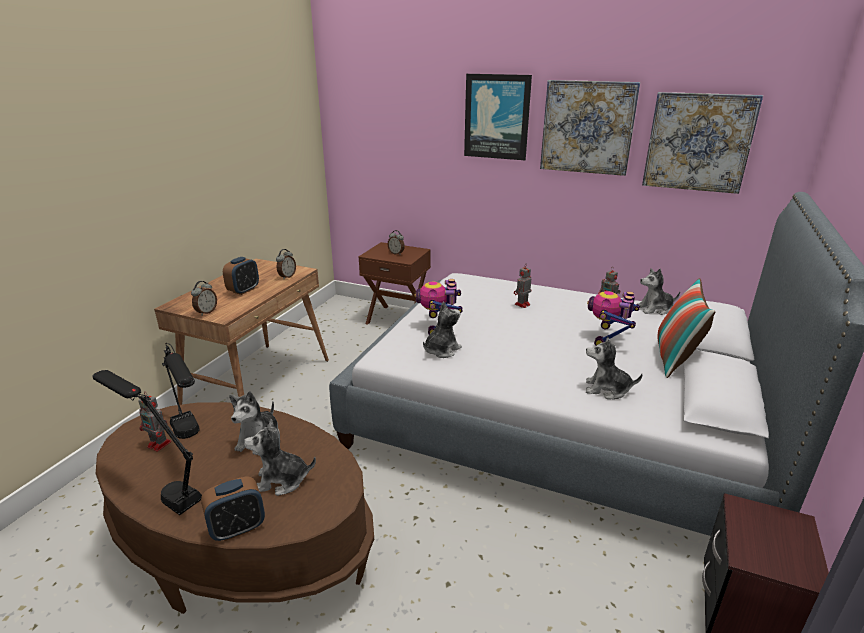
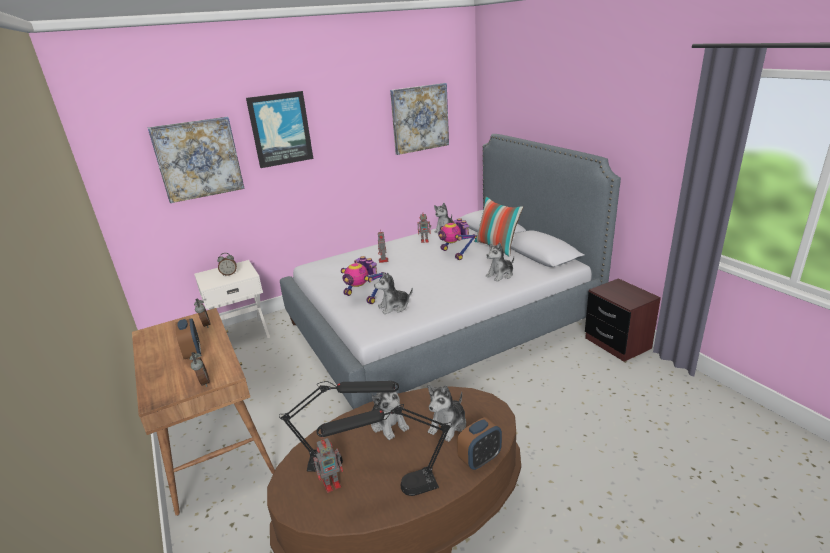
camera: 50 degrees left, 0 degrees up
alarm clock [201,476,265,541] -> alarm clock turned 45 degrees clockwise [457,417,502,470]
brown nightstand [358,242,431,325] -> white nightstand [194,260,270,338]
plush toy [423,301,462,358] -> plush toy turned 105 degrees counterclockwise [374,272,413,314]
picture [540,80,640,176] -> picture moved to [147,117,245,203]

